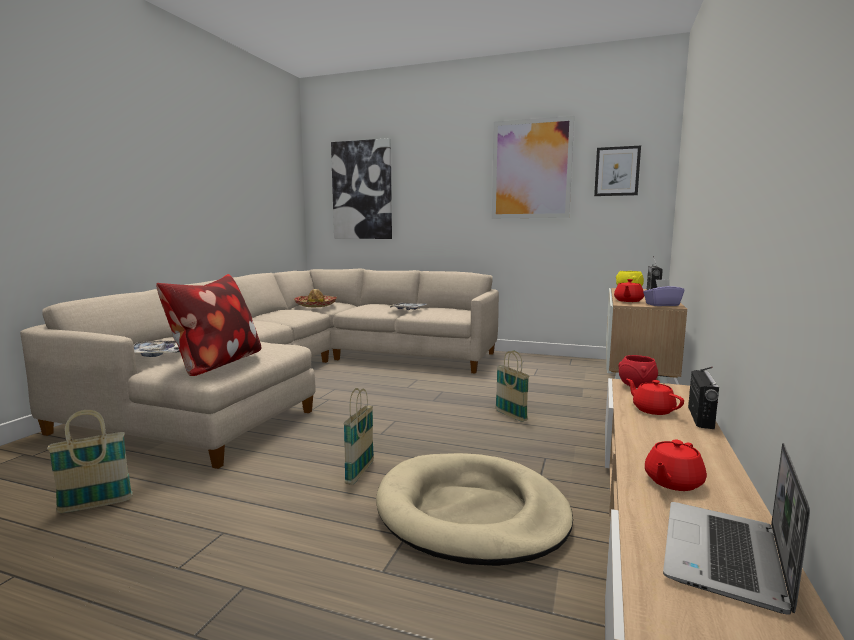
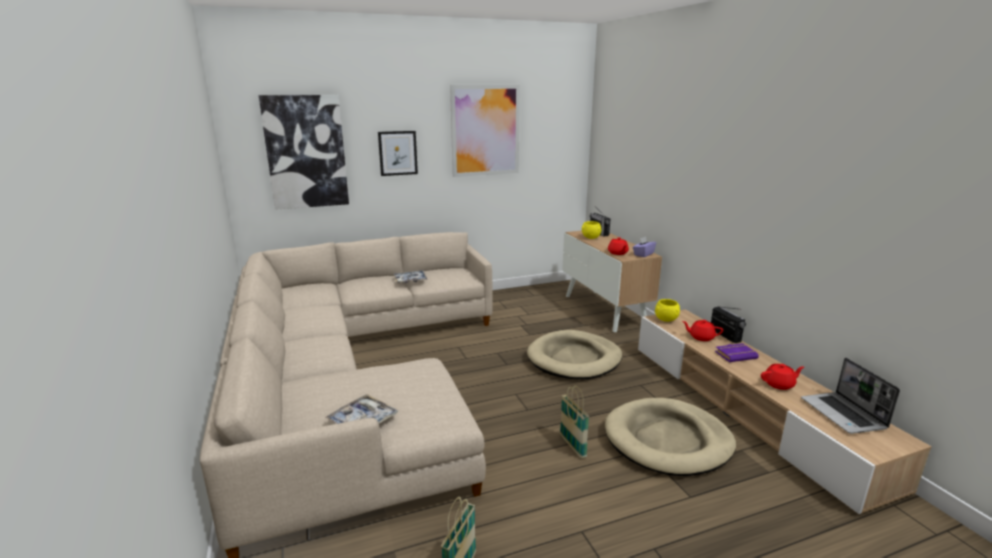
camera: 40 degrees left, 10 degrees up
pillow [156,274,262,376] -> none
hat [294,289,337,307] -> none
basket [495,351,529,422] -> beige dog bed [527,330,622,379]
picture [594,146,641,196] -> picture moved to [378,131,418,176]
red bowl [618,355,658,388] -> yellow bowl [655,299,680,322]
red teapot [645,439,707,491] -> red teapot turned 105 degrees counterclockwise [761,364,804,390]
none -> purple book [715,343,759,362]

